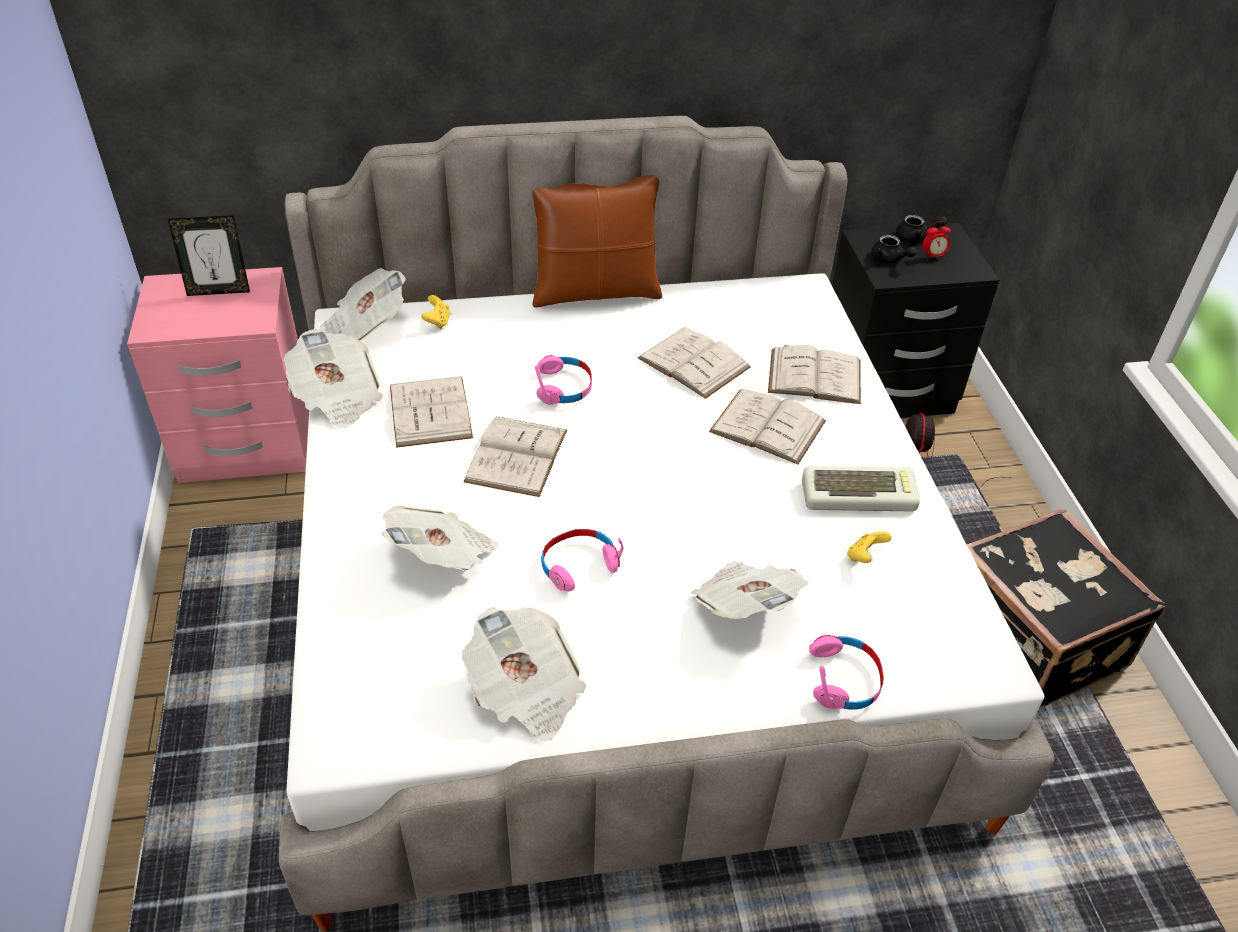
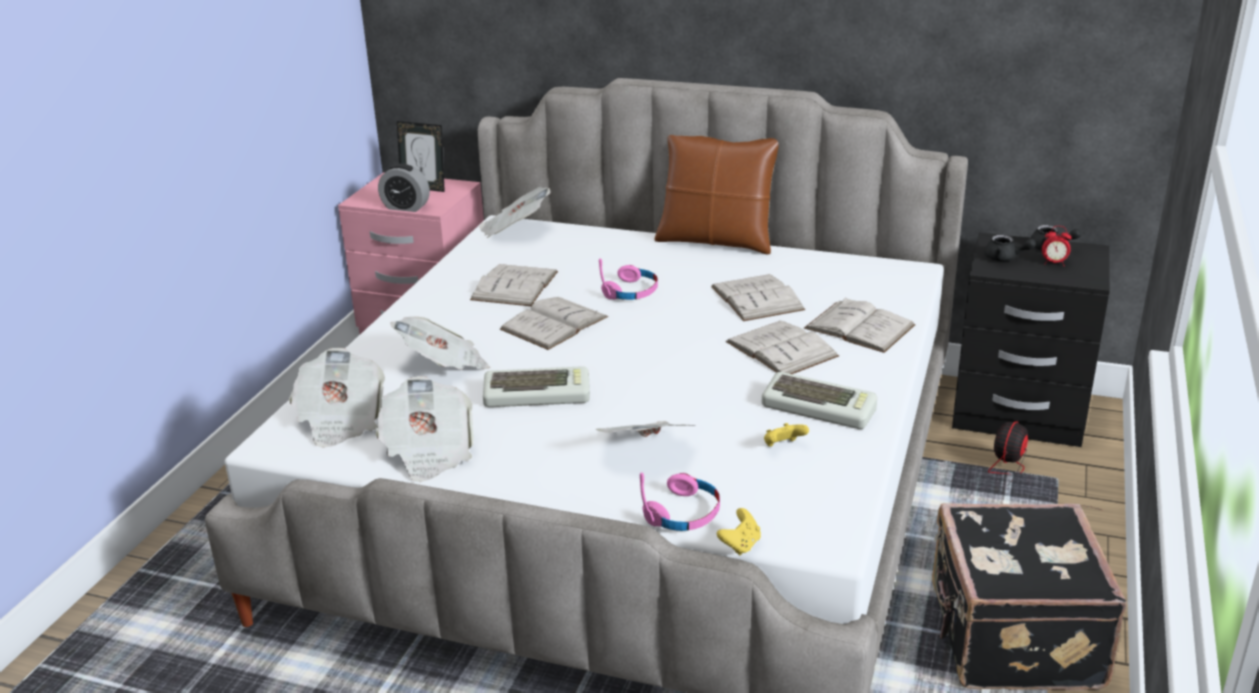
camera: 30 degrees right, 15 degrees down
newspaper [284,329,383,428] -> newspaper moved to [289,348,385,448]
yellow game controller [421,295,451,329] -> yellow game controller moved to [717,508,761,555]
pink headphones [541,529,623,592] -> keyboard [483,366,590,407]
black teapot [871,235,917,263] -> black teapot turned 45 degrees counterclockwise [984,235,1036,261]
none -> alarm clock [378,163,430,212]

